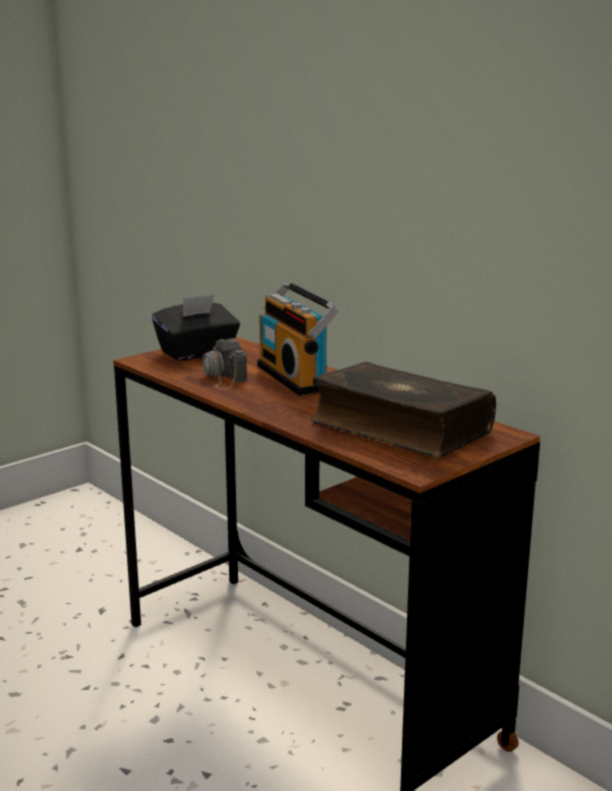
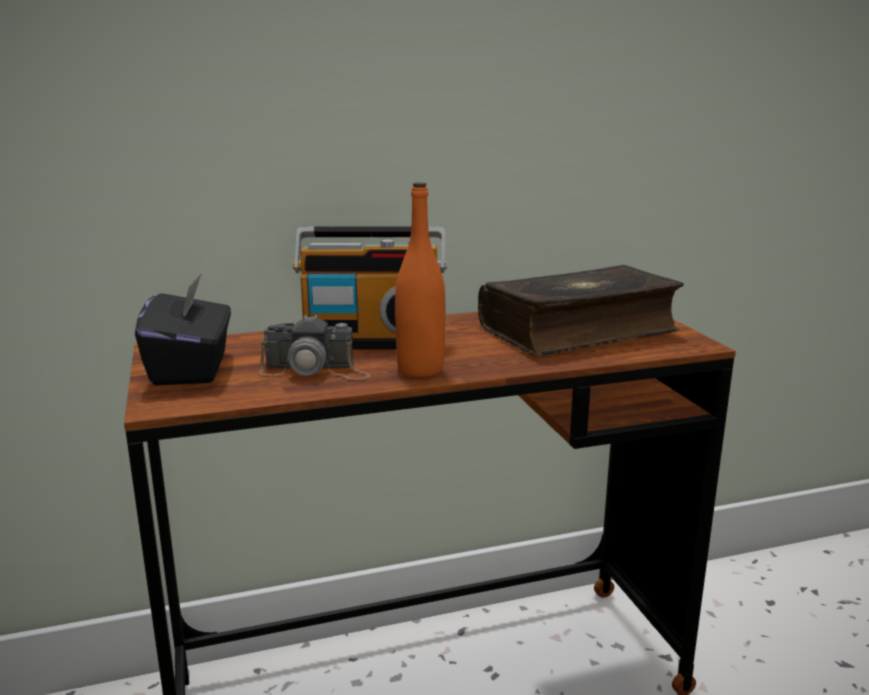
camera: 65 degrees left, 0 degrees up
none -> orange bottle [395,182,445,378]

